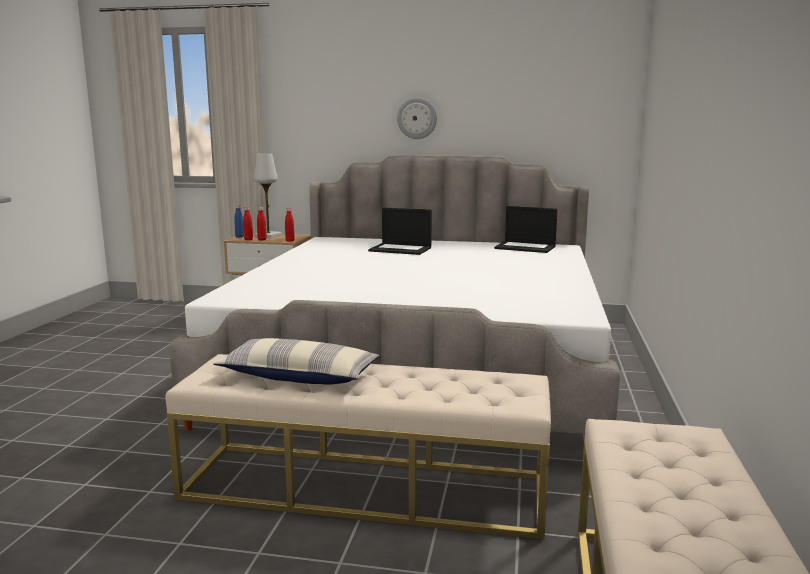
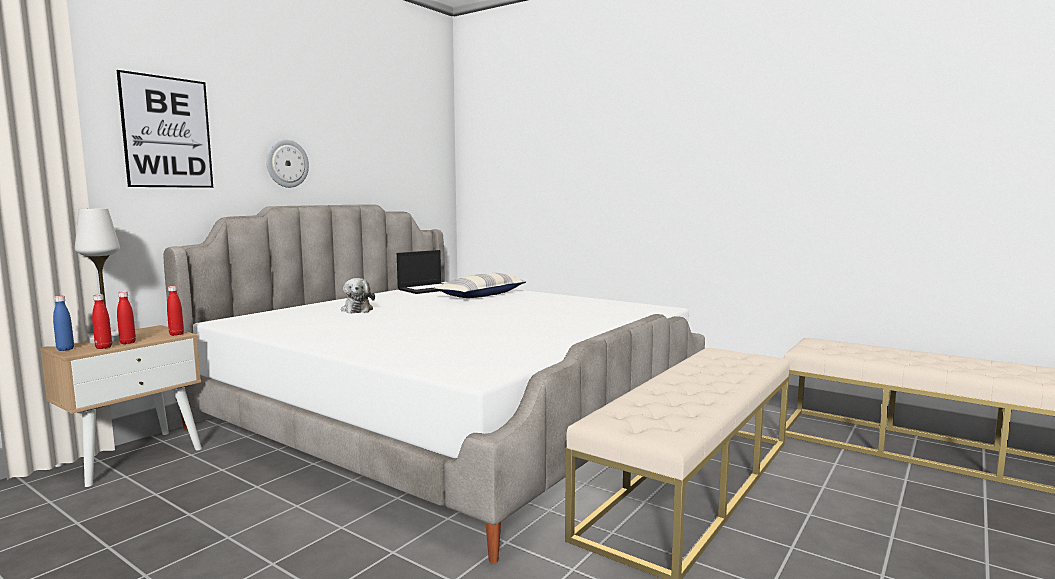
camera: 65 degrees left, 5 degrees down
pillow [213,338,379,385] -> pillow moved to [434,273,526,298]
laptop [368,208,432,255] -> plush toy [341,278,375,313]
none -> picture [117,70,213,188]

